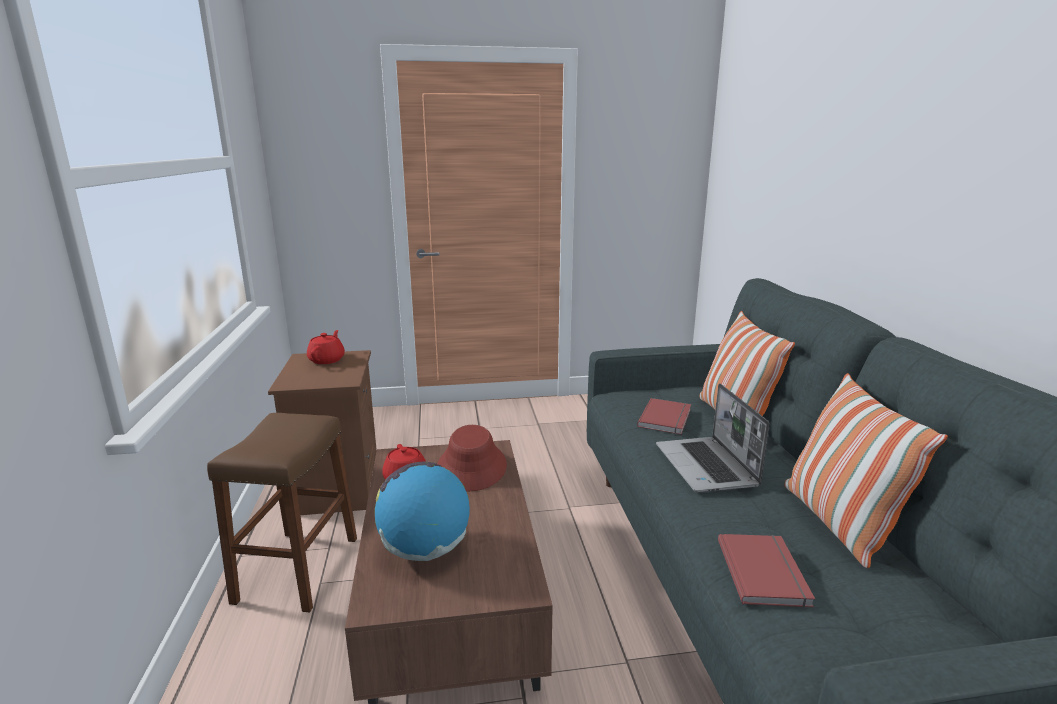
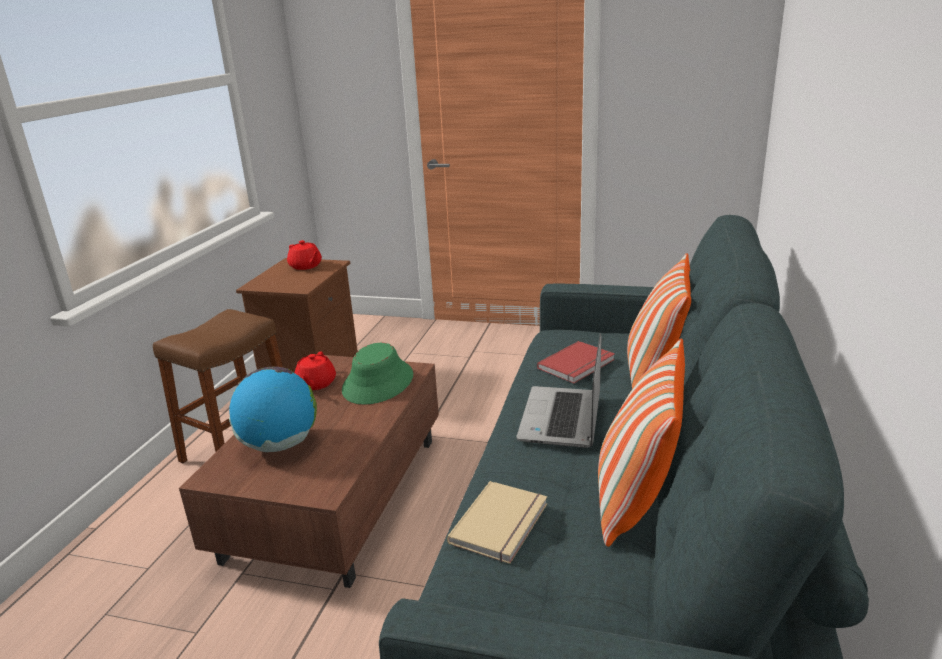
camera: 25 degrees right, 5 degrees up
red teapot [307,330,345,364] -> red teapot turned 105 degrees clockwise [287,240,322,270]
red hat [437,425,507,491] -> green hat [342,343,413,405]
red book [718,534,815,608] -> beige book [447,481,547,564]

